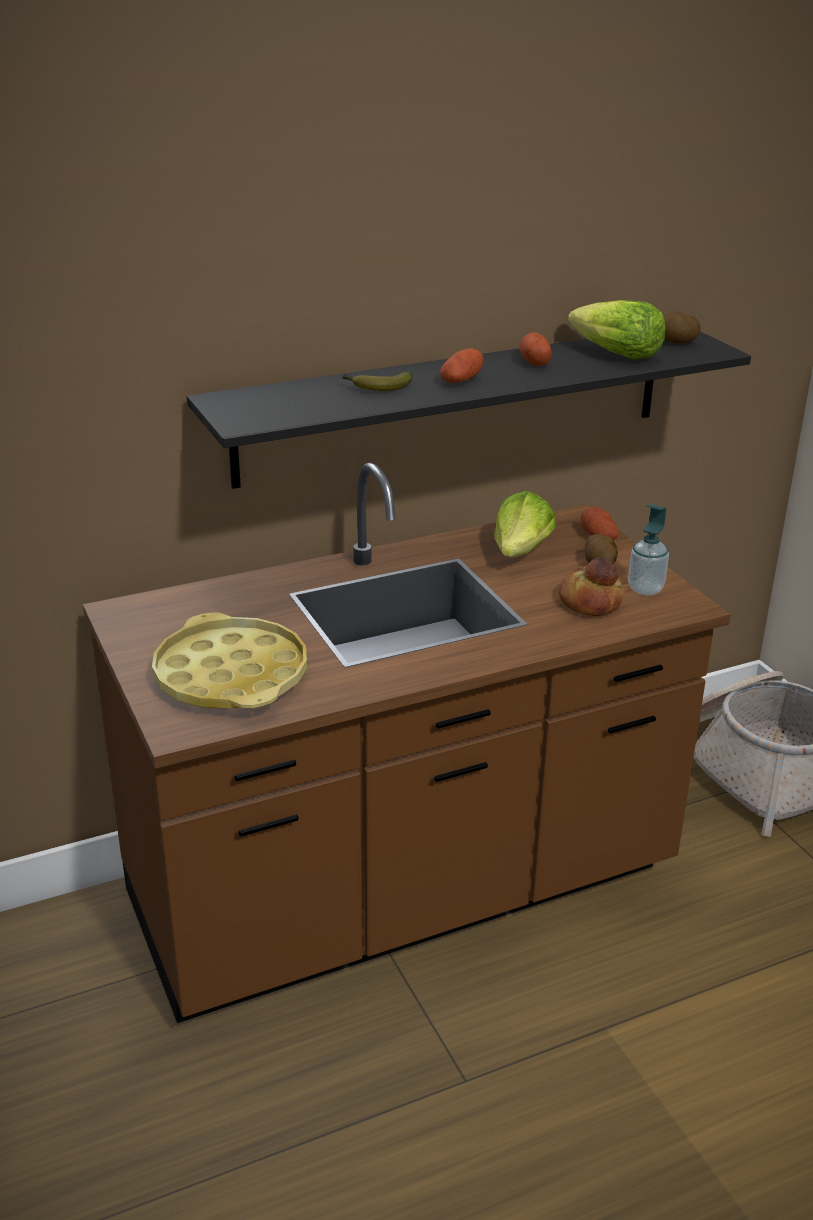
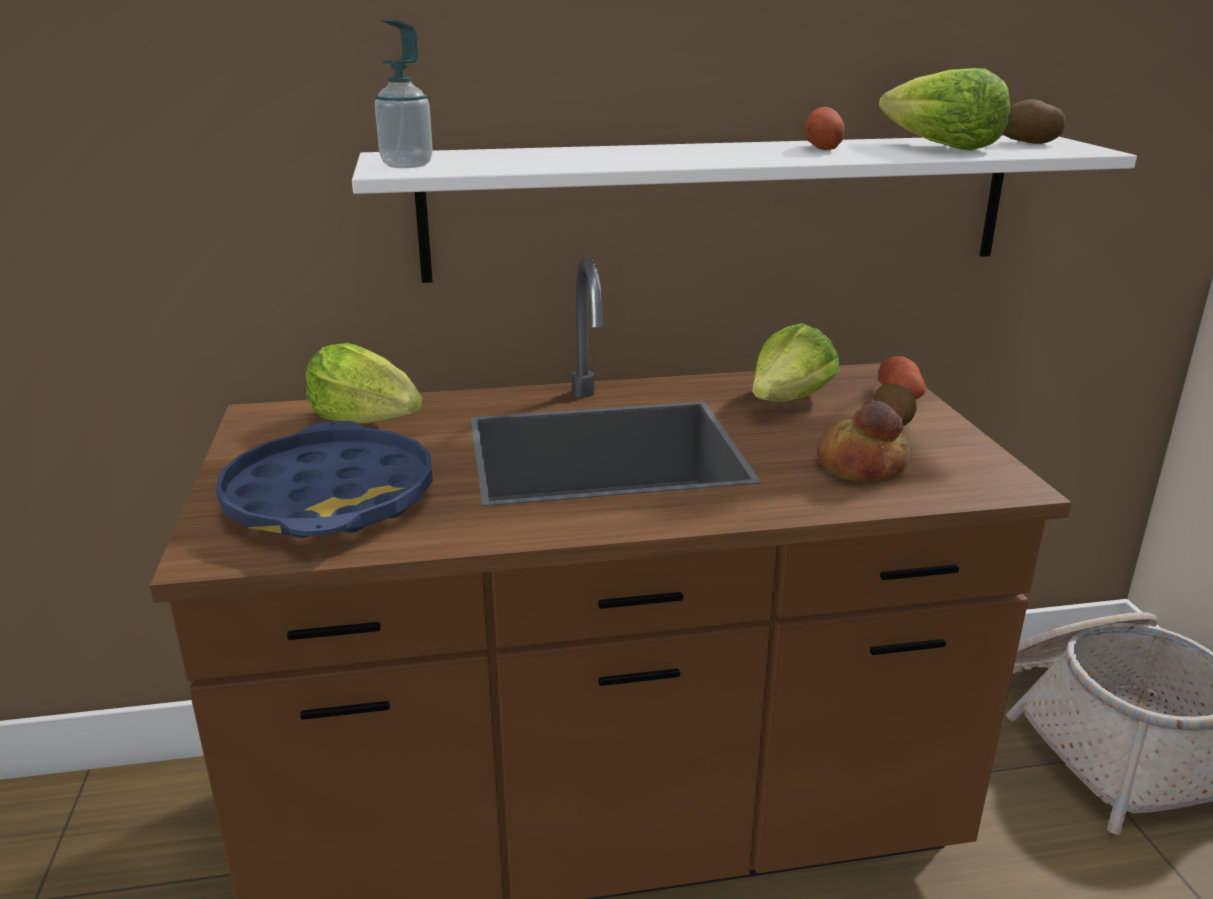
camera: 15 degrees right, 5 degrees down
yellow tray [152,612,307,709] -> blue tray [215,421,433,538]
black shelf [187,331,751,489] -> white shelf [352,135,1137,283]
banana [342,371,413,391] -> none
potato [440,348,483,383] -> none
soap dispenser [628,504,669,595] -> soap dispenser moved to [375,19,433,168]
none -> lettuce [305,343,423,424]

